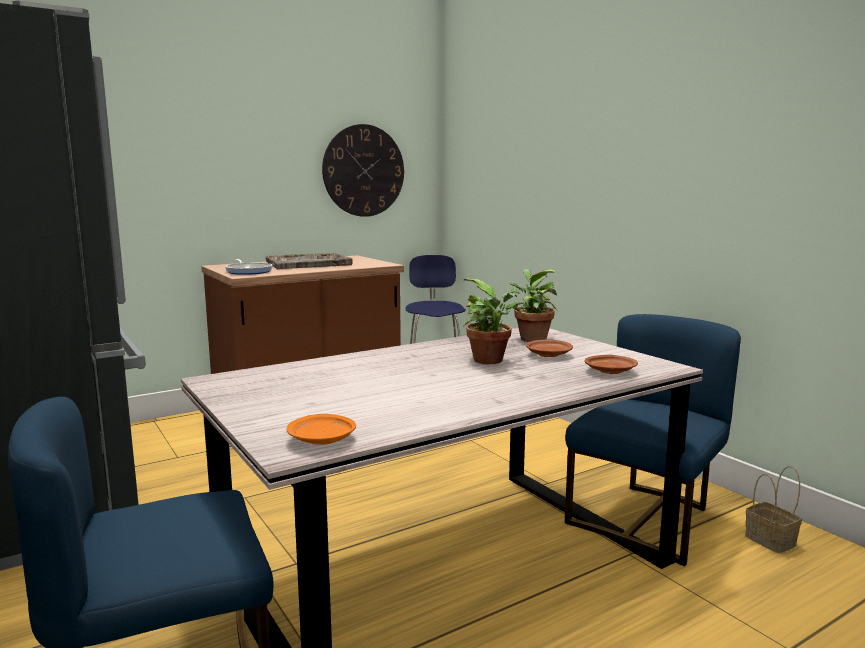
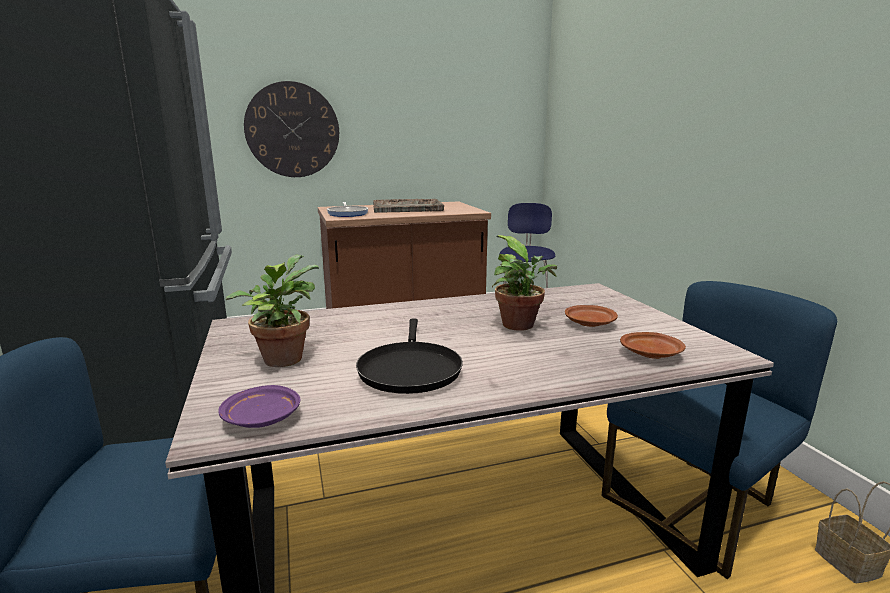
camera: 15 degrees right, 5 degrees up
orange plate [287,414,356,445] -> purple plate [218,385,300,428]
wall clock [322,124,404,217] -> wall clock moved to [244,81,339,177]
potted plant [502,269,557,342] -> potted plant moved to [226,255,319,367]
none -> black frying pan [356,319,463,394]

